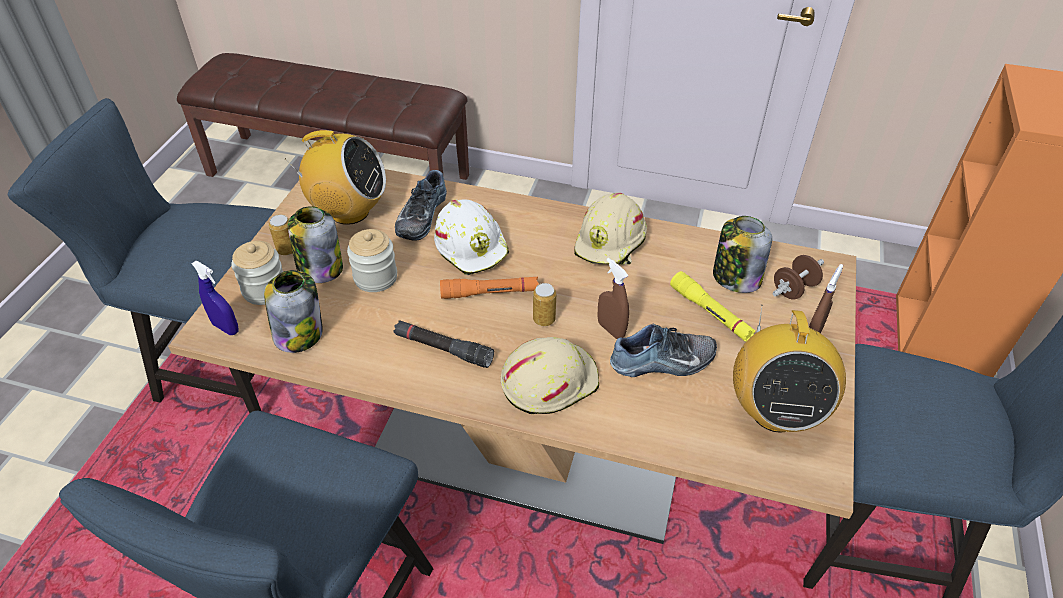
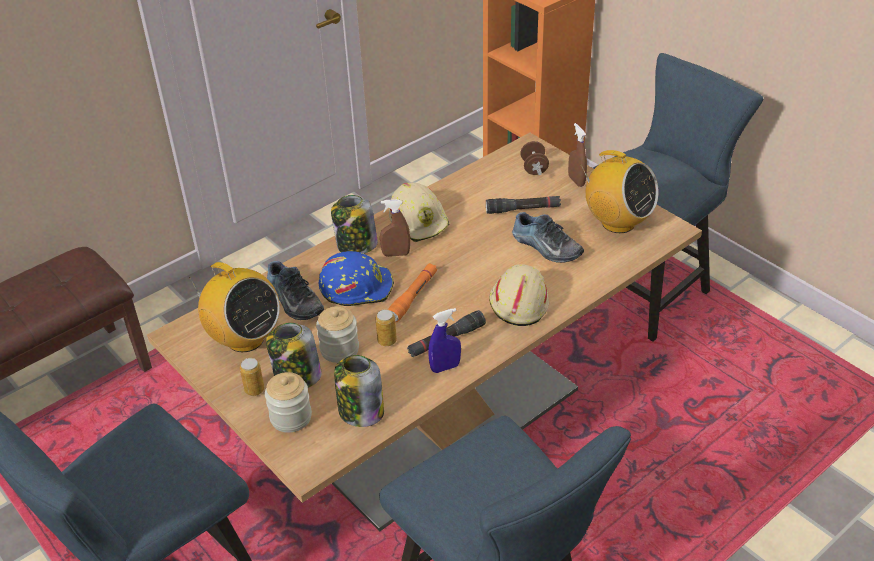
camera: 55 degrees left, 5 degrees down
blue spray bottle [192,261,239,335] -> blue spray bottle moved to [428,308,461,373]
radio [284,130,386,225] -> radio turned 90 degrees clockwise [189,262,280,352]
white hard hat [434,199,509,275] -> blue hard hat [318,251,394,306]
can [533,283,556,326] -> can moved to [376,309,397,346]
brown spray bottle [597,258,629,339] -> brown spray bottle moved to [380,199,410,257]
shoe [610,324,717,377] -> shoe turned 105 degrees clockwise [512,212,584,263]
yellow flashlight [670,271,755,342] -> black flashlight [486,196,561,214]
jar [713,216,772,293] -> jar moved to [331,195,378,254]

